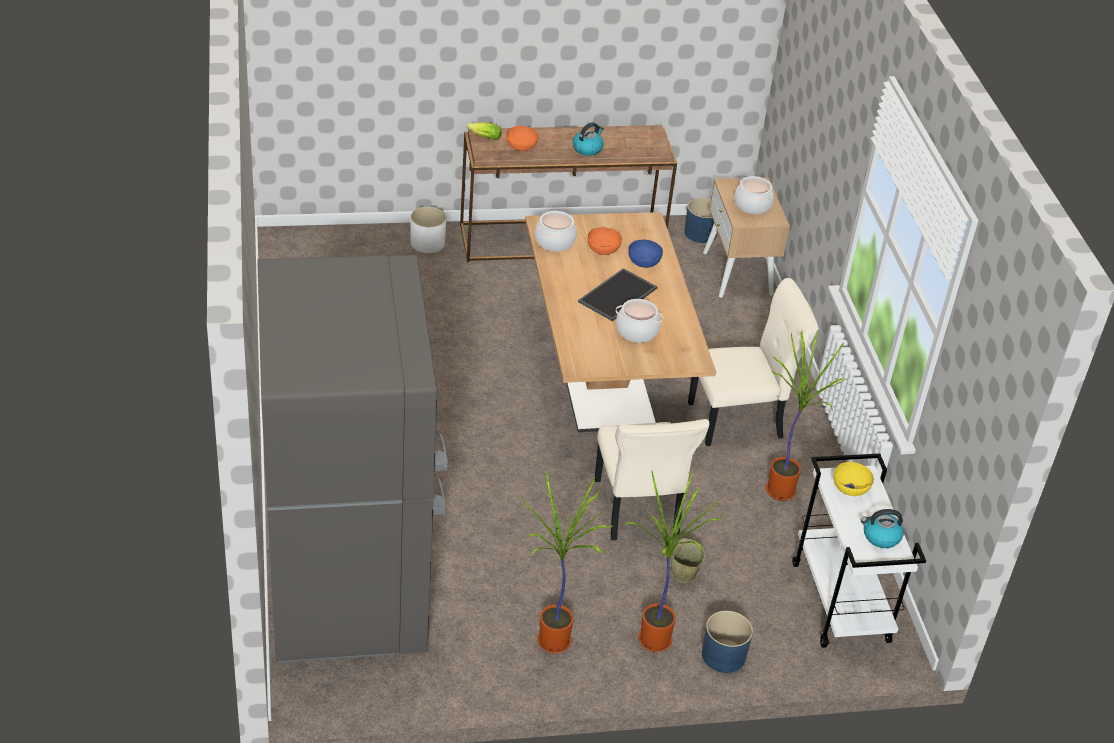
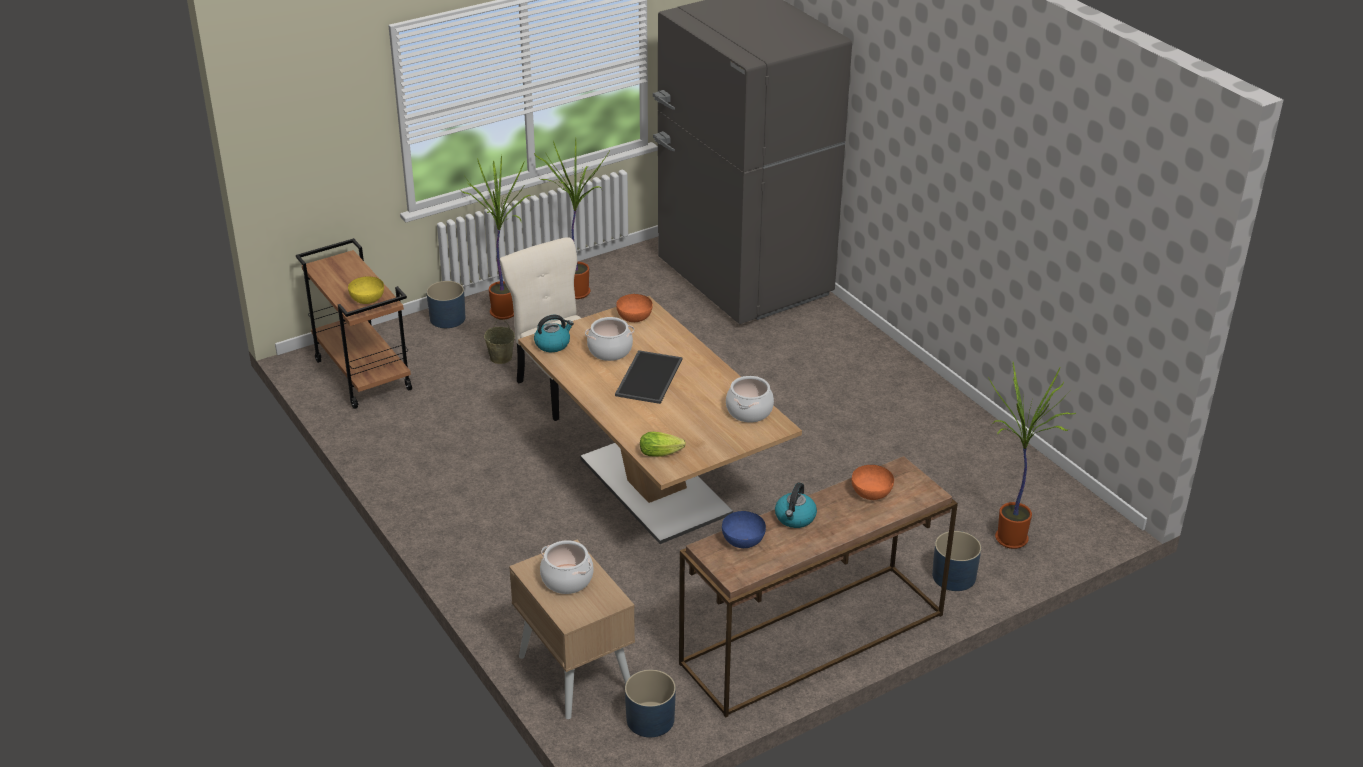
camera: 160 degrees right, 5 degrees down
white planter [410,206,447,253] -> blue planter [932,531,981,591]
lettuce [467,122,502,140] -> lettuce moved to [640,432,686,457]
orange bowl [588,227,622,255] -> orange bowl moved to [616,294,653,322]
blue bowl [628,240,663,268] -> blue bowl moved to [722,511,766,548]
beige chair [688,278,819,446] -> none
potted plant [766,330,847,501] -> potted plant moved to [988,362,1076,549]
white cart [792,454,926,648] -> brown cart [296,238,412,409]
kettle [861,509,904,548] -> kettle moved to [534,315,574,352]

